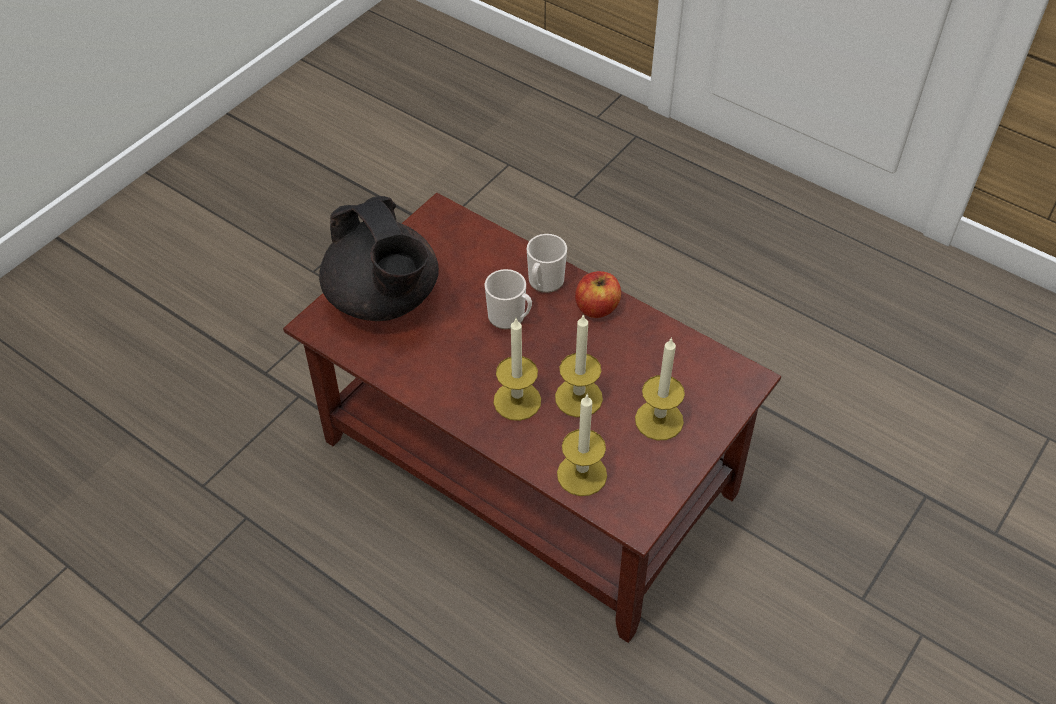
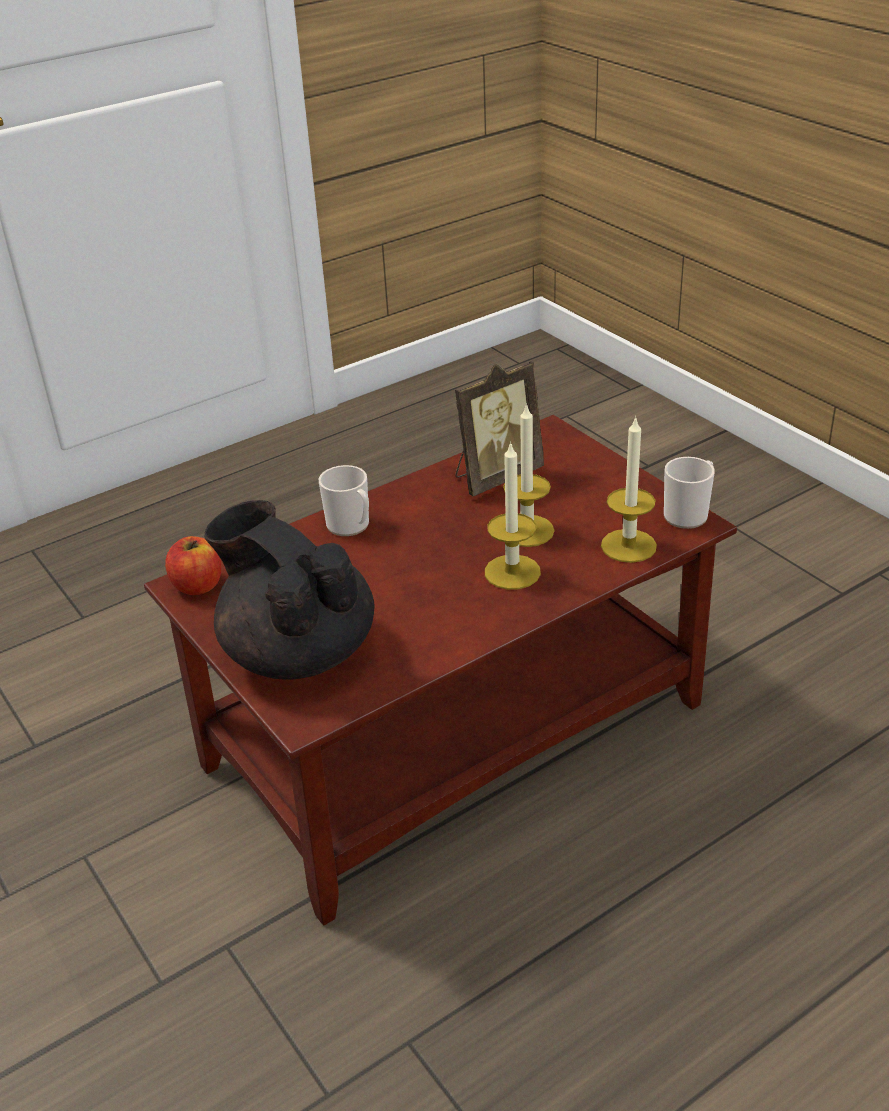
camera: 70 degrees left, 15 degrees down
black teapot [319,196,439,321] -> black teapot turned 120 degrees counterclockwise [204,500,375,680]
mug [485,269,532,329] -> mug moved to [664,457,715,529]
apple [575,271,621,318] -> apple moved to [165,536,221,595]
candle [635,337,685,440] -> none
none -> picture frame [455,361,544,496]

